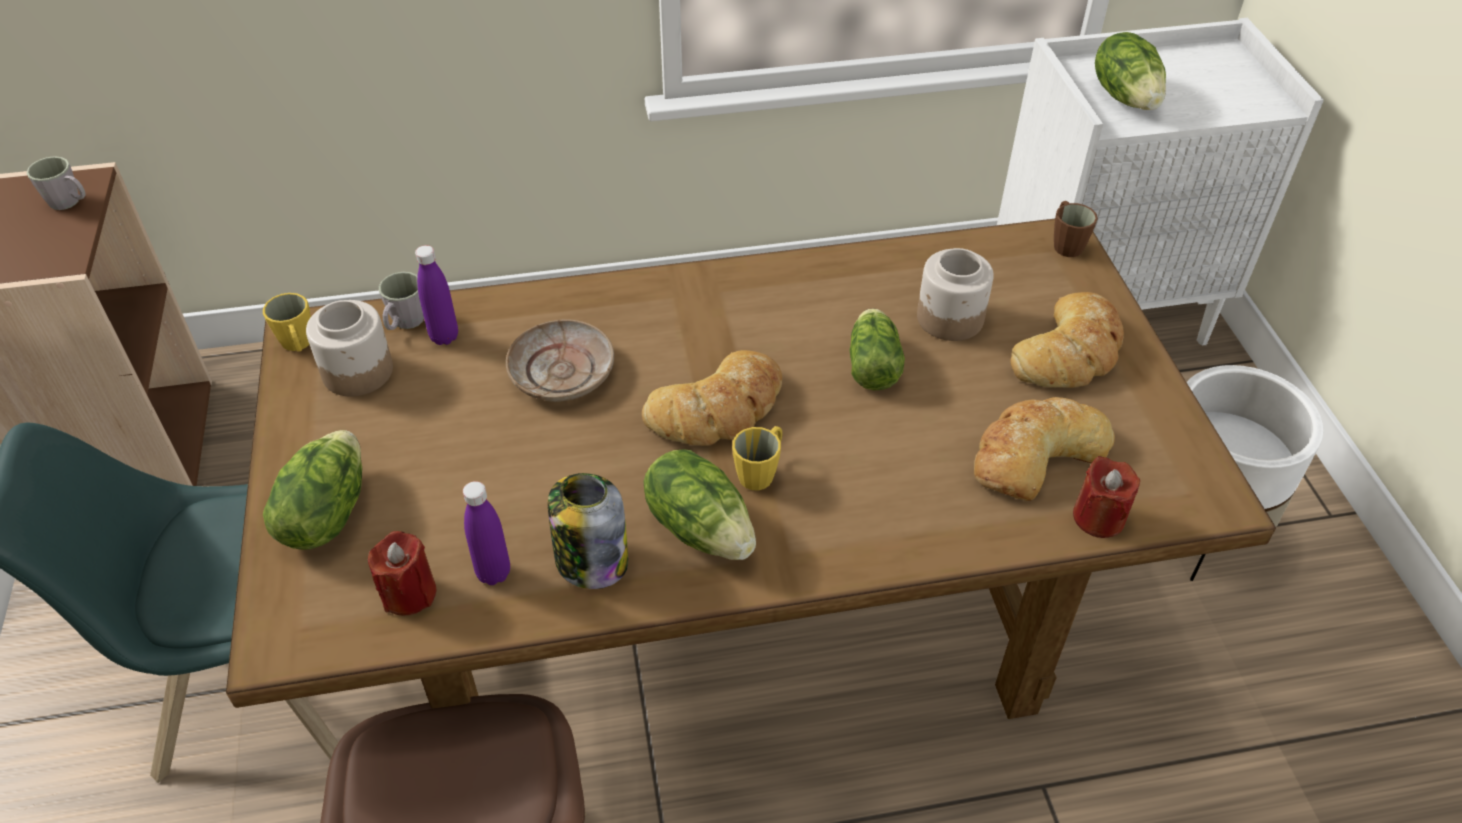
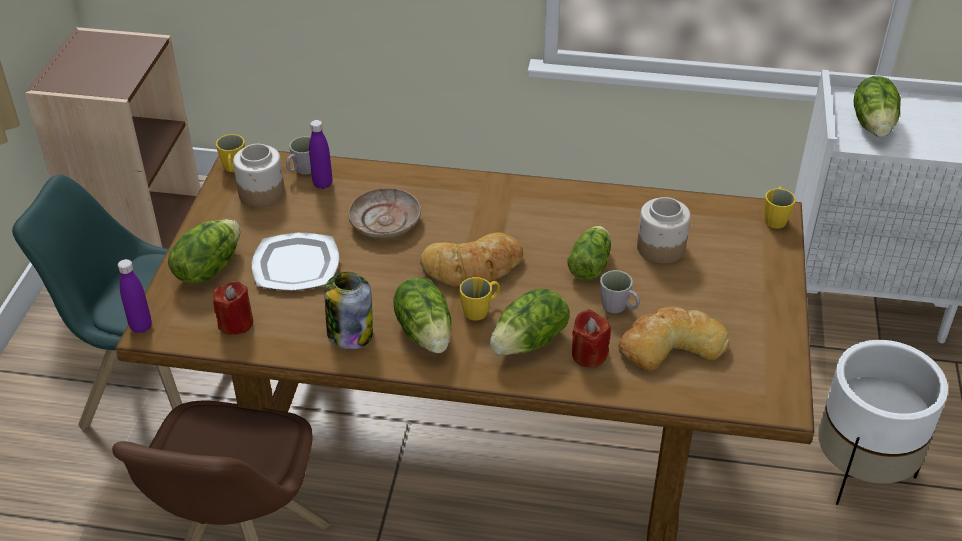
camera: 20 degrees right, 5 degrees down
grey mug [27,156,85,210] -> grey mug moved to [600,270,640,313]
purple bottle [463,481,510,585] -> purple bottle moved to [118,259,152,333]
bread [1010,292,1124,388] -> none
brown mug [1054,201,1098,257] -> yellow mug [764,187,796,228]
red candle [1073,456,1140,538] -> red candle moved to [572,309,611,367]
none -> plate [252,233,339,291]
none -> lettuce [490,288,570,355]

